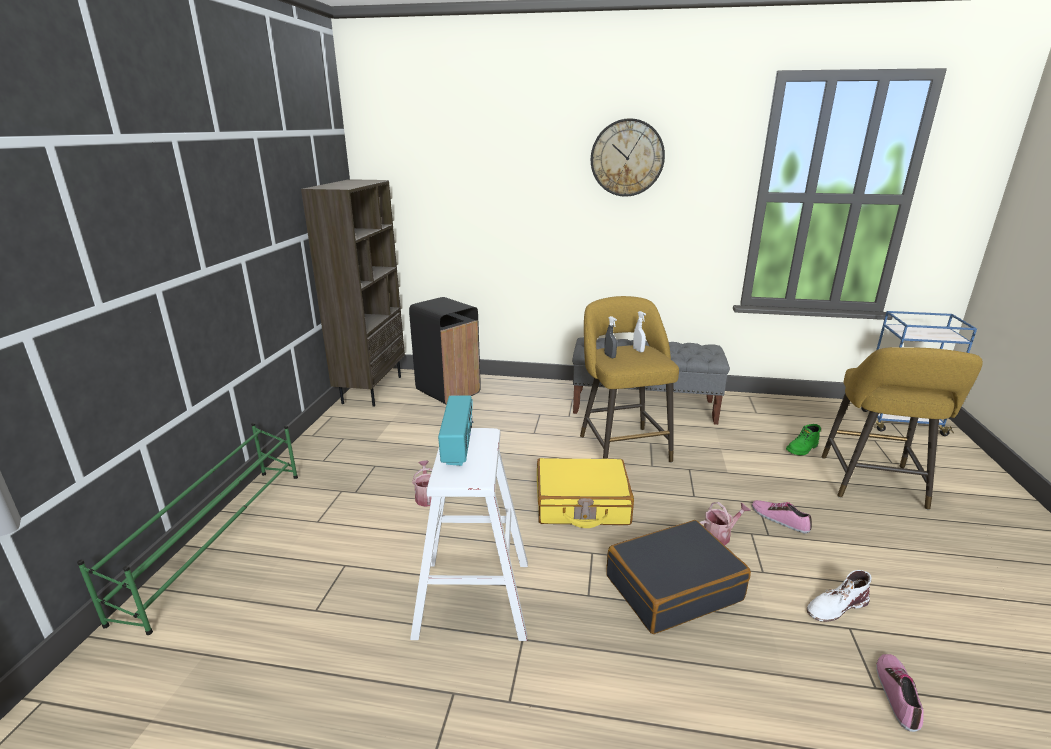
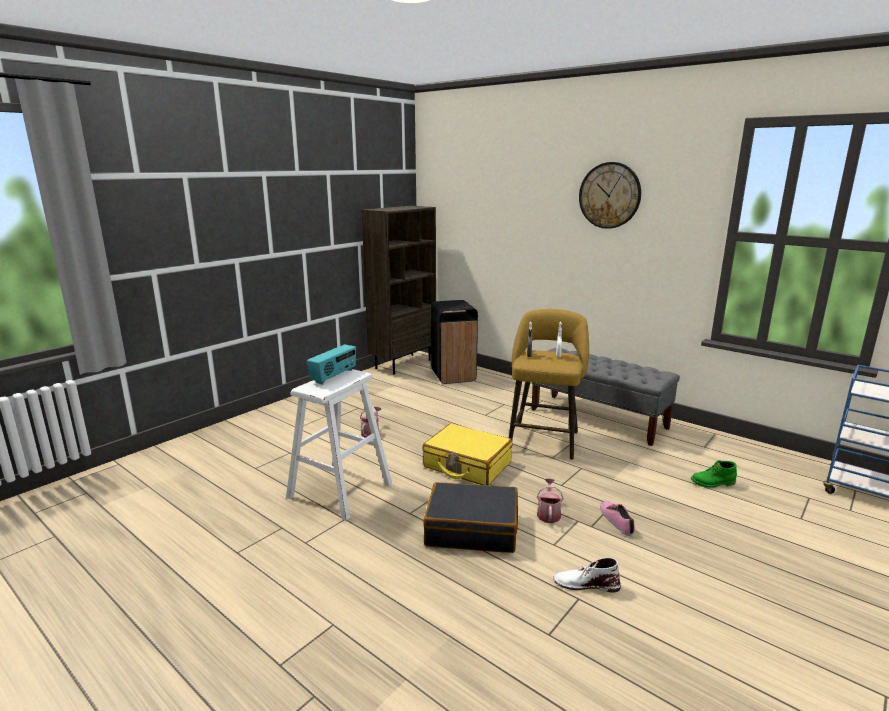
camera: 30 degrees right, 5 degrees down
green shoe rack [77,423,298,635] -> none
watering can [699,502,751,545] -> watering can turned 90 degrees counterclockwise [537,479,564,523]
yellow stool [822,347,983,510] -> none
shoe [876,654,924,732] -> none

